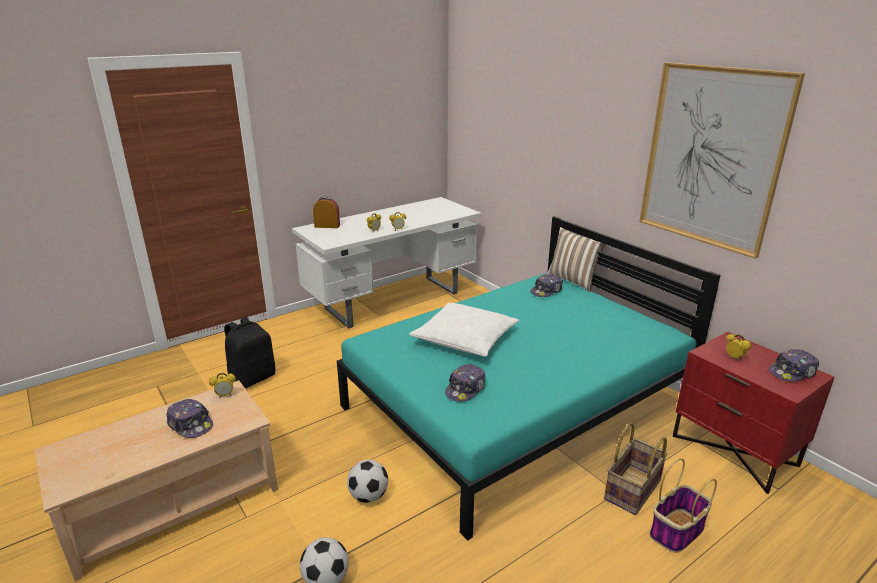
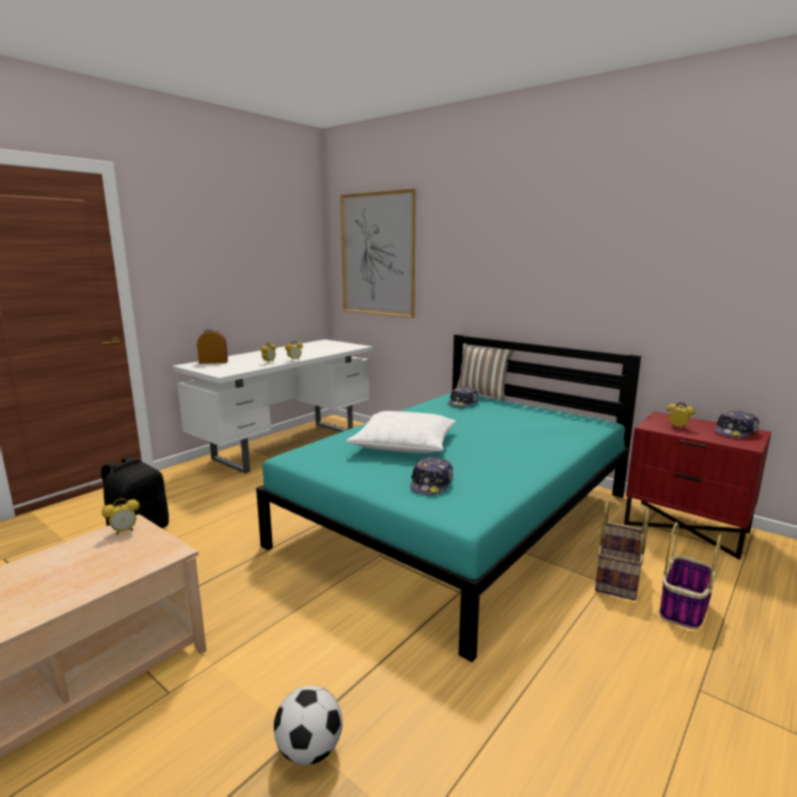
camera: 15 degrees left, 10 degrees down
cap [166,399,213,438] -> none
football [347,460,388,503] -> none
picture [639,62,805,259] -> picture moved to [340,188,416,318]

